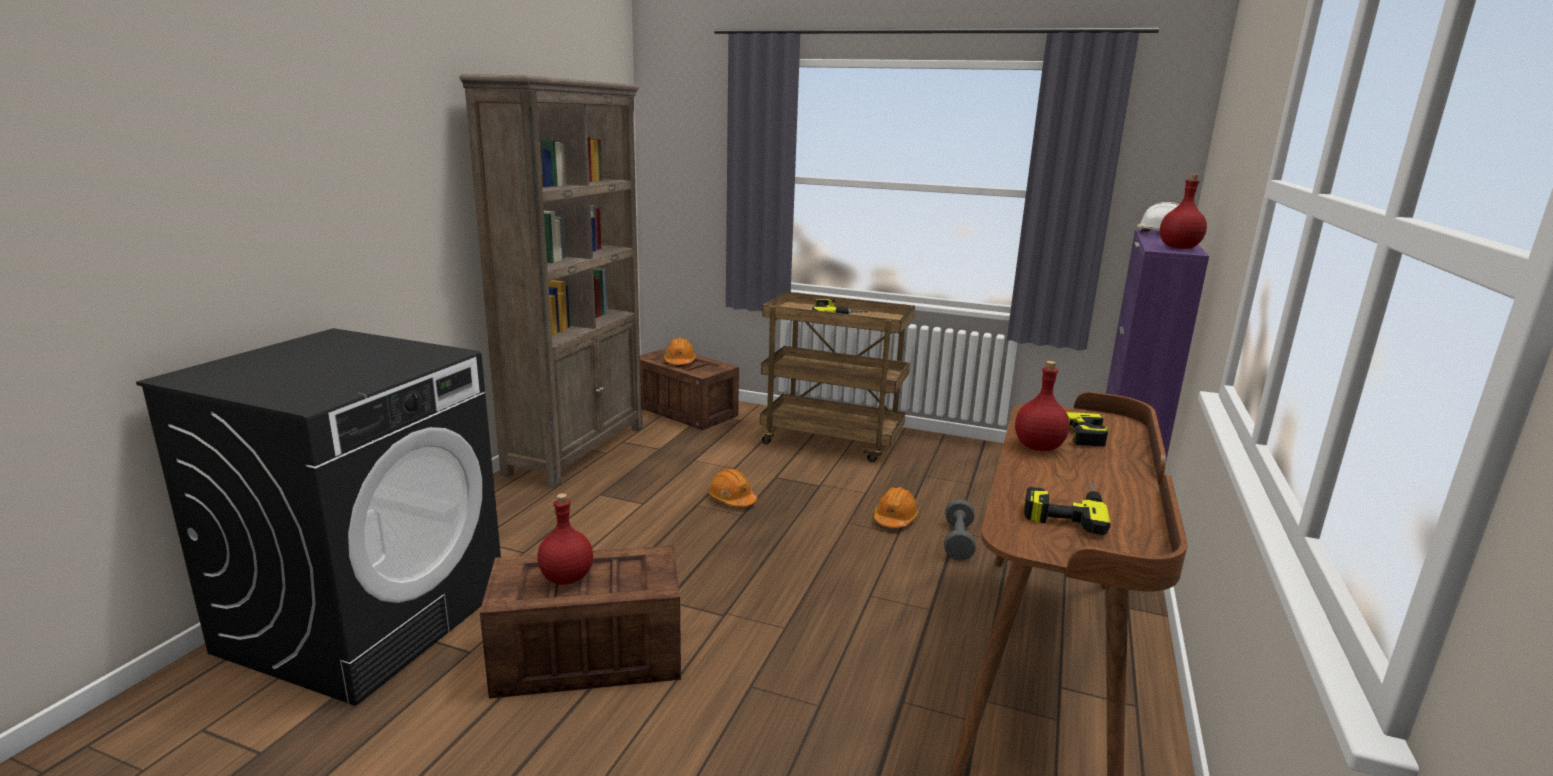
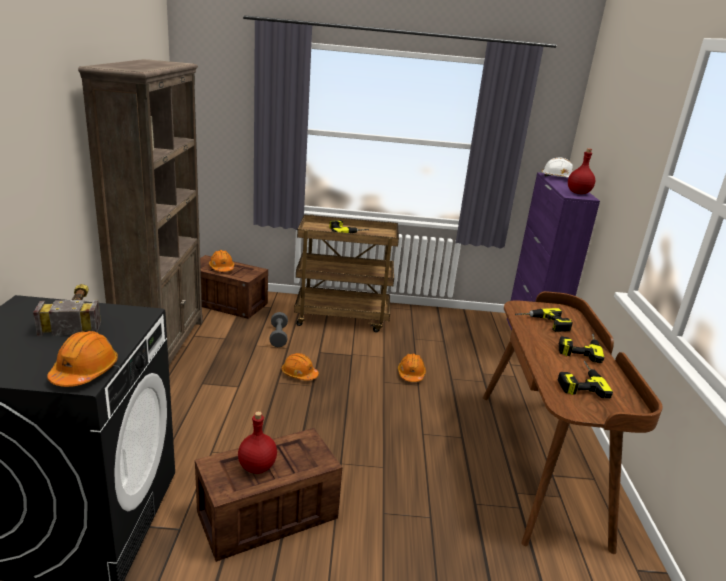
camera: 20 degrees left, 5 degrees up
grey dumbbell [944,499,976,560] -> grey dumbbell moved to [269,312,288,347]
red bottle [1015,361,1069,451] -> none
none -> hammer [33,284,101,336]
none -> orange hard hat [47,331,118,387]
none -> power drill [559,334,604,363]

